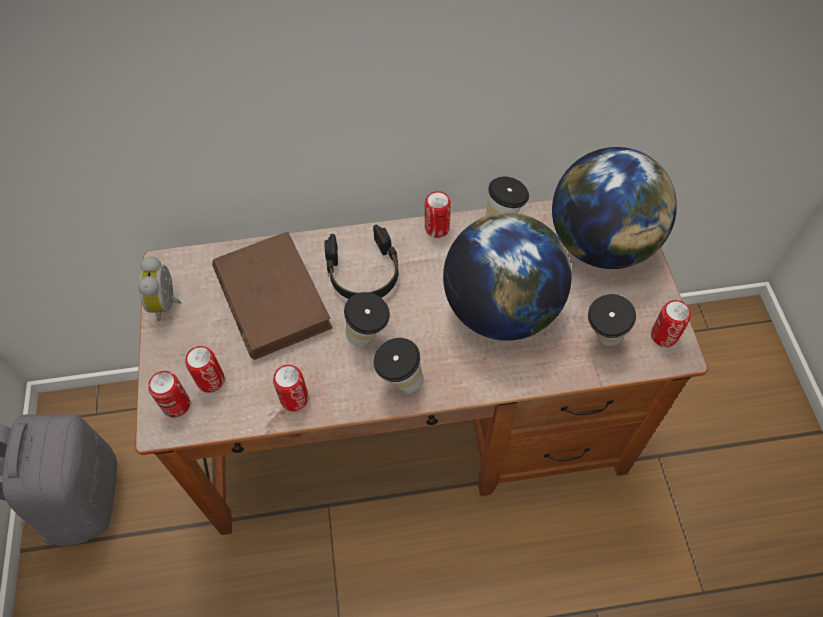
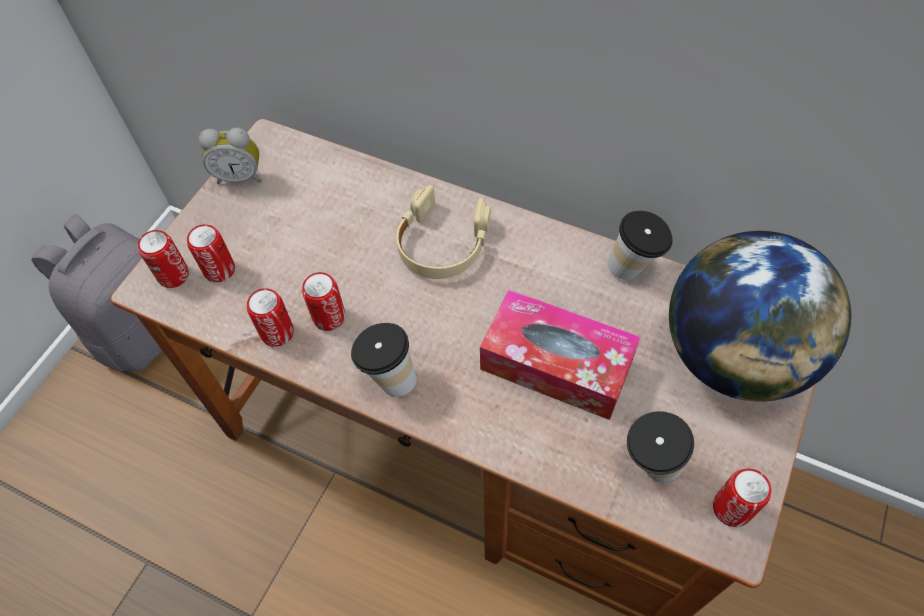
camera: 35 degrees right, 0 degrees up
alarm clock [138,256,181,321] -> alarm clock turned 120 degrees counterclockwise [199,128,262,184]
brown book [212,231,332,360] -> none
black headphones [324,225,398,299] -> beige headphones [396,185,491,279]
cup [344,292,390,346] -> none
can [425,191,451,238] -> can moved to [302,272,345,331]
globe [443,213,572,341] -> tissue box [480,290,640,420]

